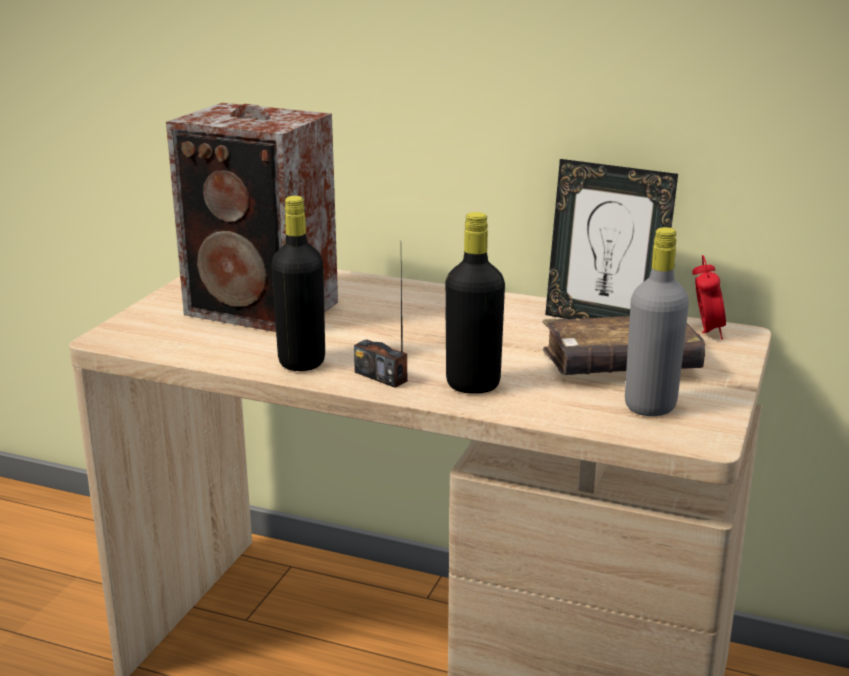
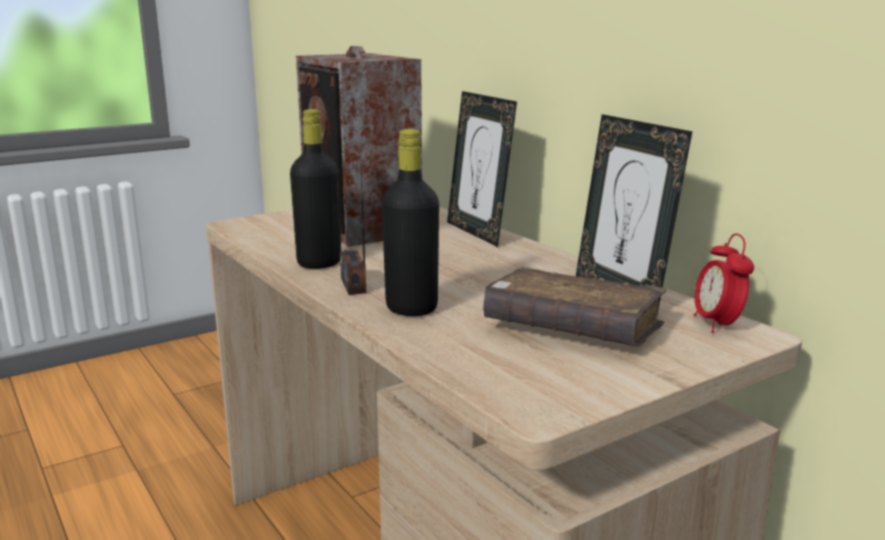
camera: 35 degrees right, 5 degrees down
grey bottle [625,227,689,416] -> none
alarm clock [692,255,726,339] -> alarm clock turned 135 degrees clockwise [694,234,754,333]
none -> picture frame [447,91,517,247]

